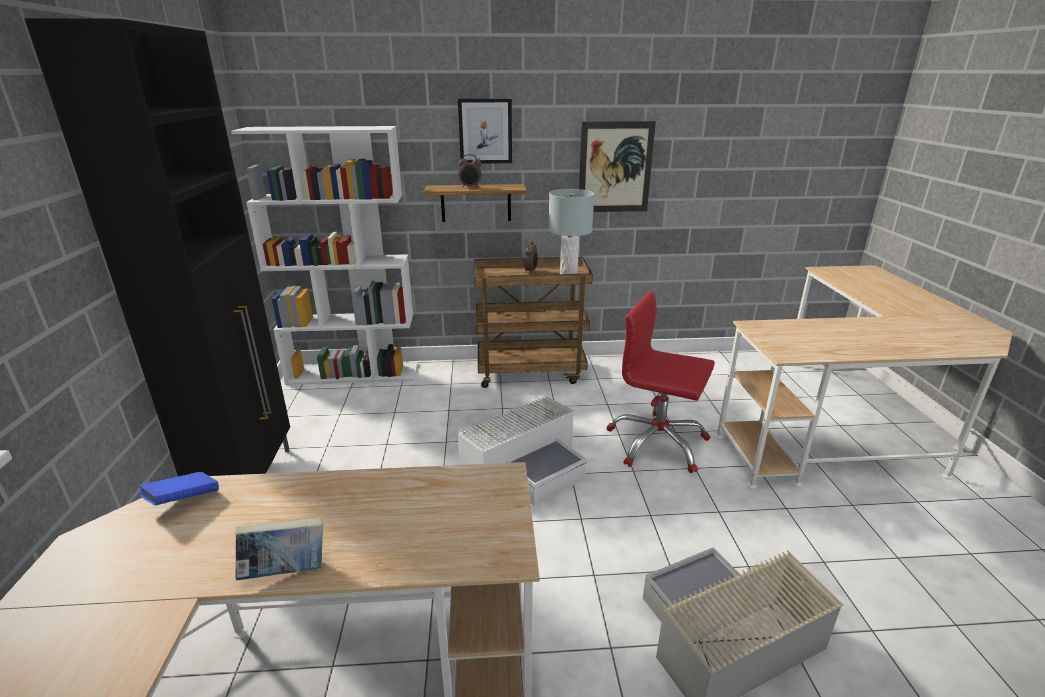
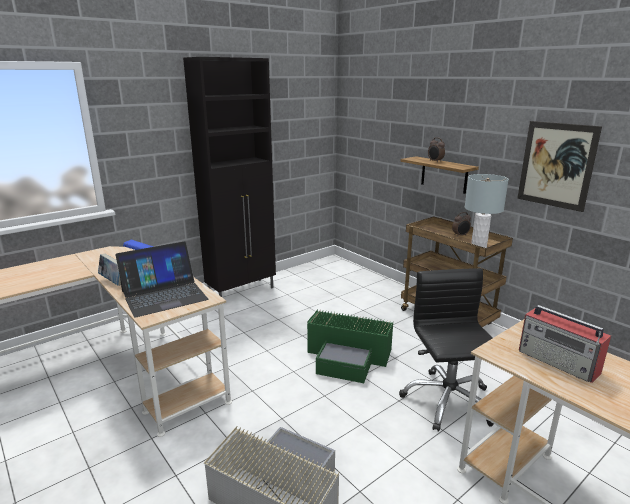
camera: 55 degrees right, 5 degrees down
white bookcase [231,126,418,385] -> none
white storage box [457,396,587,506] -> green storage box [307,309,393,383]
picture [458,99,512,164] -> none
red office chair [606,291,715,473] -> black office chair [399,268,494,432]
none -> laptop [116,241,208,317]
none -> radio [519,305,611,383]

